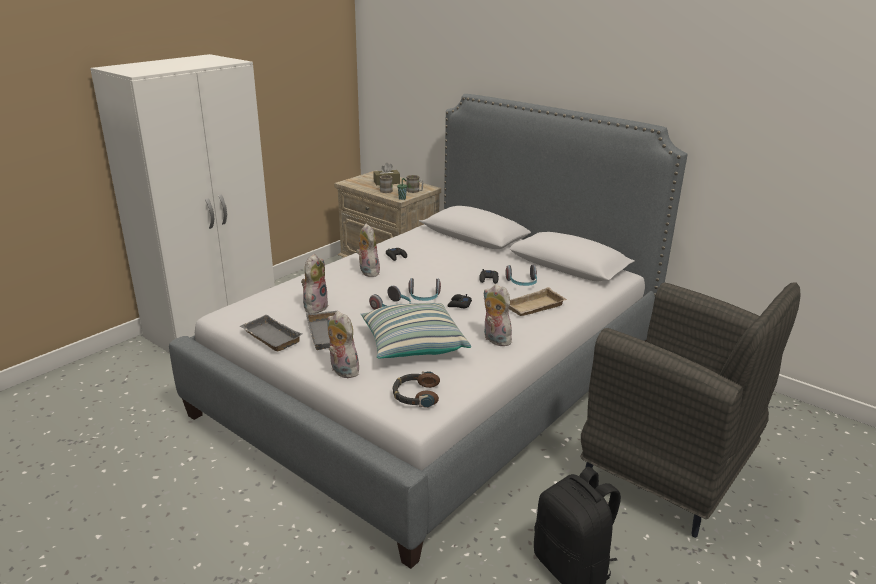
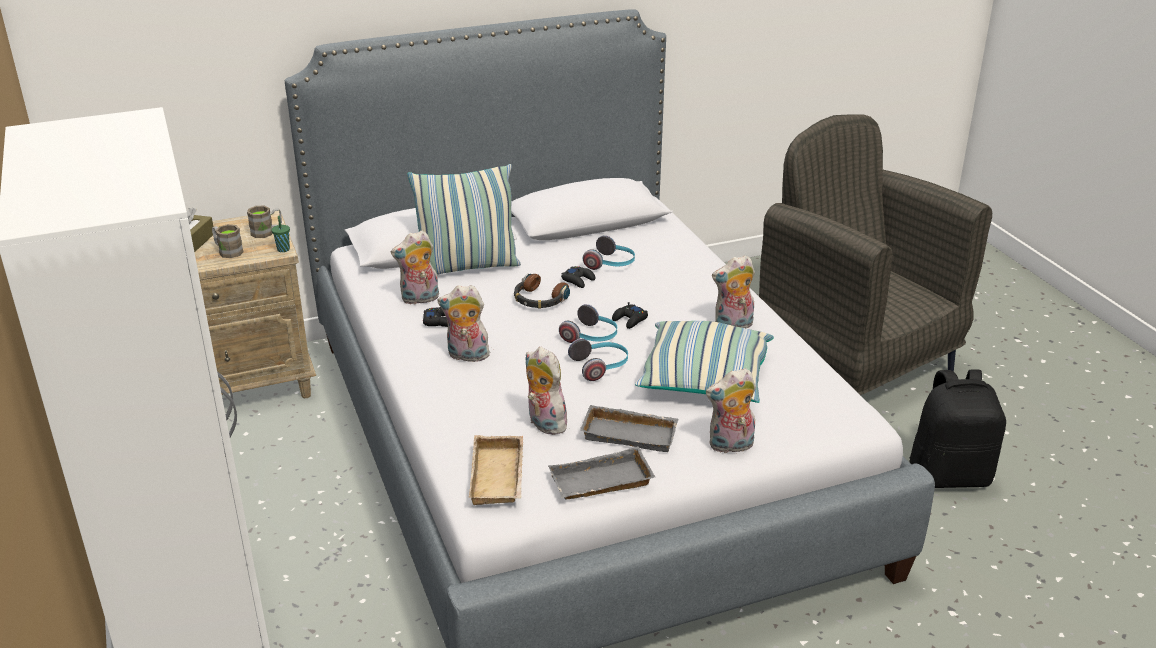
camera: 60 degrees left, 5 degrees up
headphones [392,371,440,408] -> headphones moved to [514,274,570,309]
beige tray [509,287,566,316] -> beige tray moved to [469,435,524,505]
grey armchair [580,282,801,538] -> grey armchair turned 105 degrees counterclockwise [759,114,992,395]
none -> plush toy [391,230,439,305]
none -> pillow [407,164,521,275]

